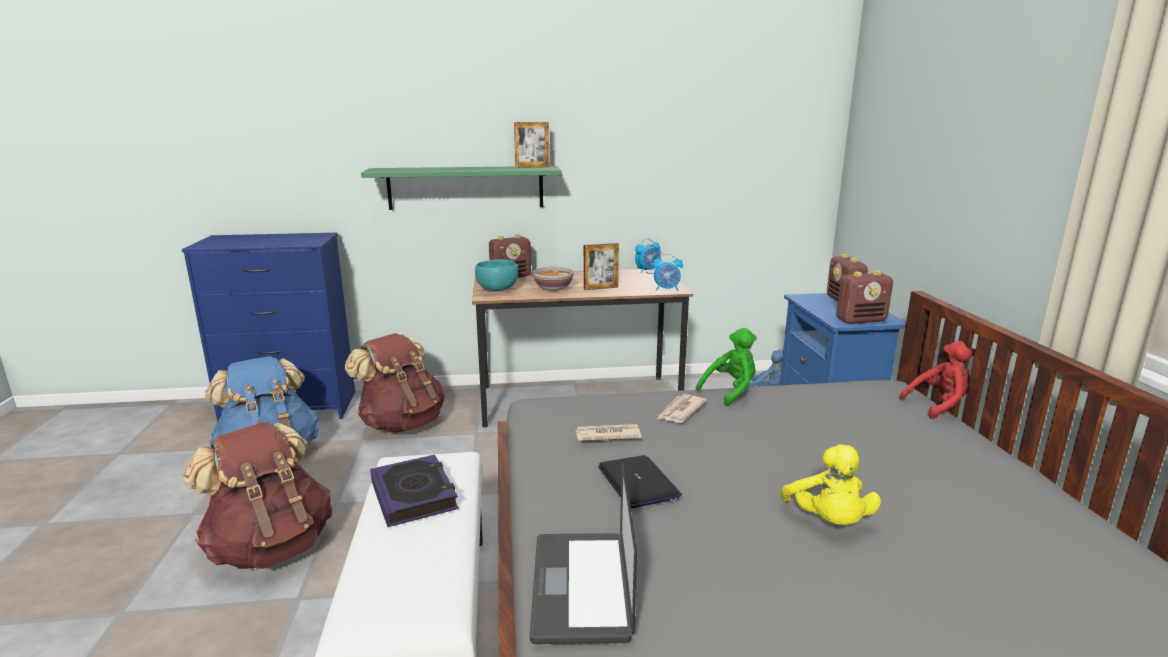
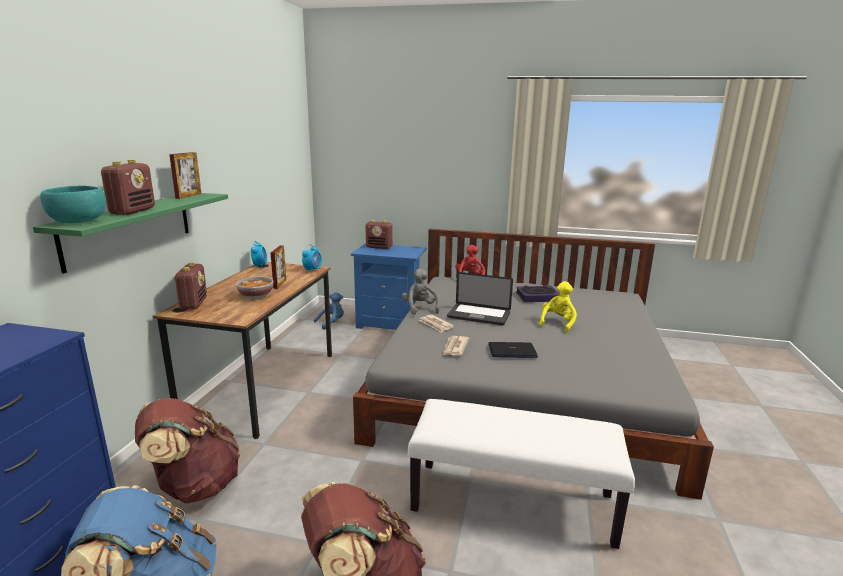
camera: 70 degrees left, 0 degrees up
book [370,455,459,527] -> book moved to [516,285,560,302]
turquoise bowl [475,259,518,291] -> turquoise bowl moved to [40,186,106,223]
laptop [530,462,637,644] -> laptop moved to [447,272,513,325]
green plush toy [696,328,757,406] -> grey plush toy [402,269,440,315]
yellow plush toy [781,444,881,525] -> yellow plush toy turned 75 degrees counterclockwise [539,281,577,333]
radio [836,270,893,324] -> radio moved to [101,160,155,215]

